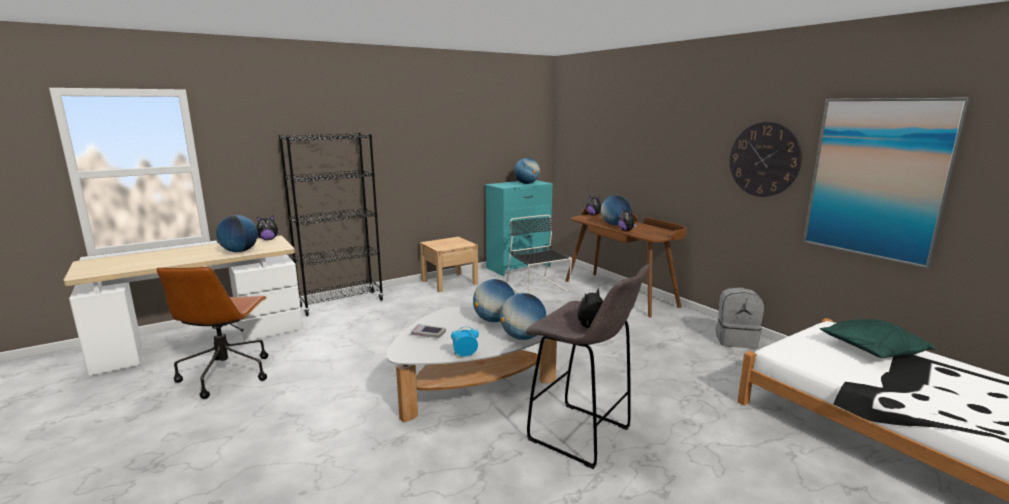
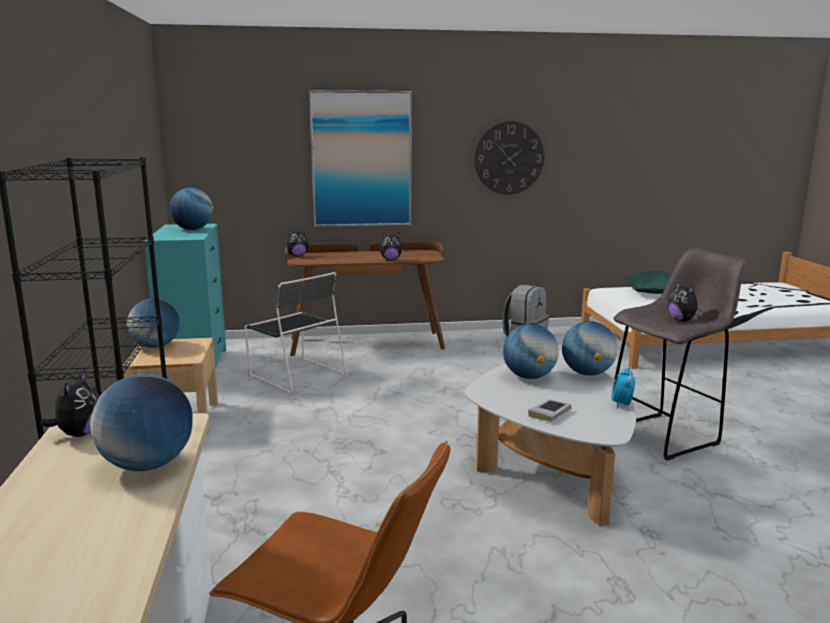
camera: 65 degrees left, 0 degrees up
black chair [506,215,572,294] -> black chair turned 135 degrees counterclockwise [245,272,347,393]
globe [601,195,631,225] -> globe moved to [126,299,180,348]
picture [803,98,970,269] -> picture moved to [309,90,412,227]

